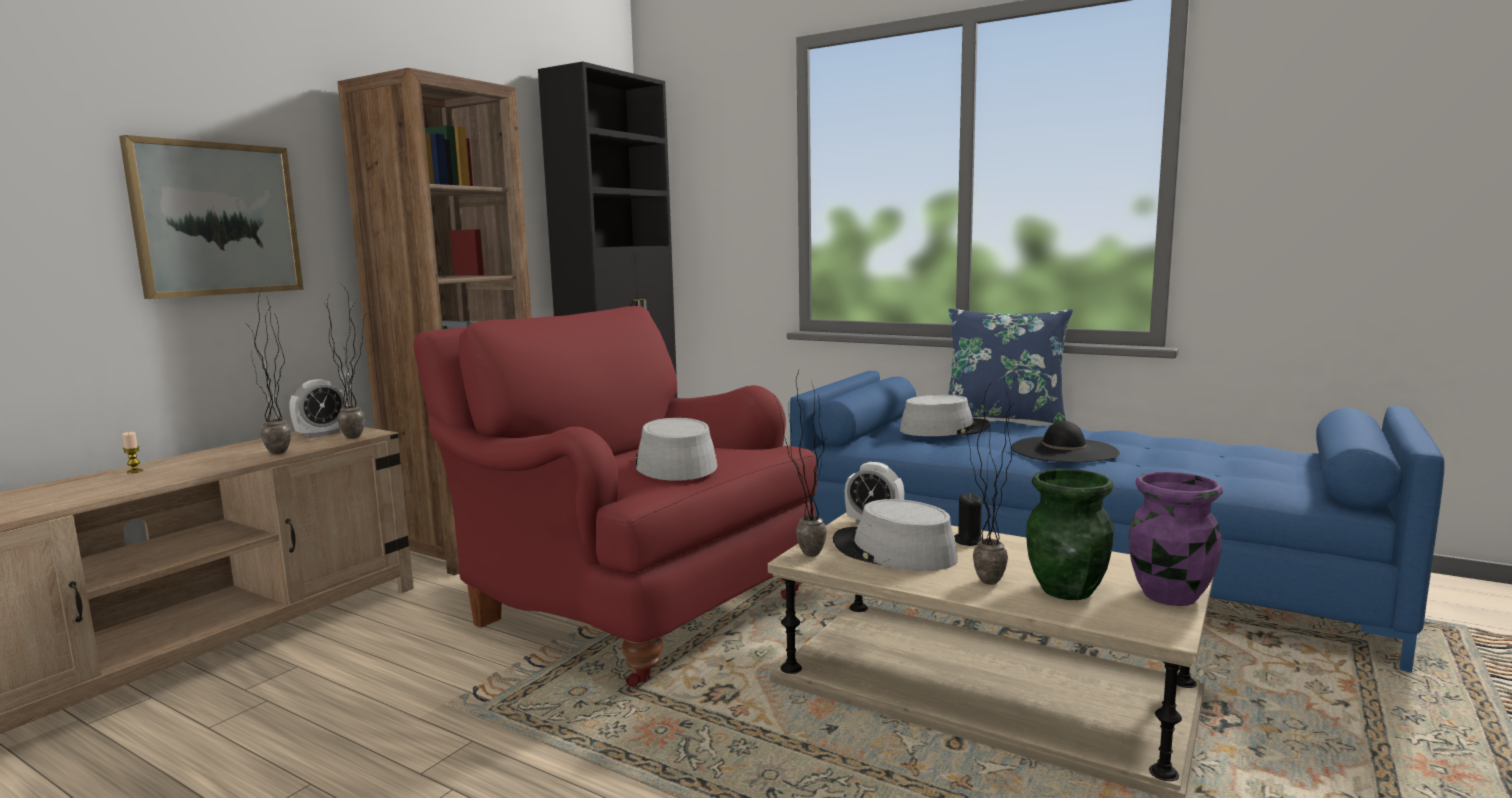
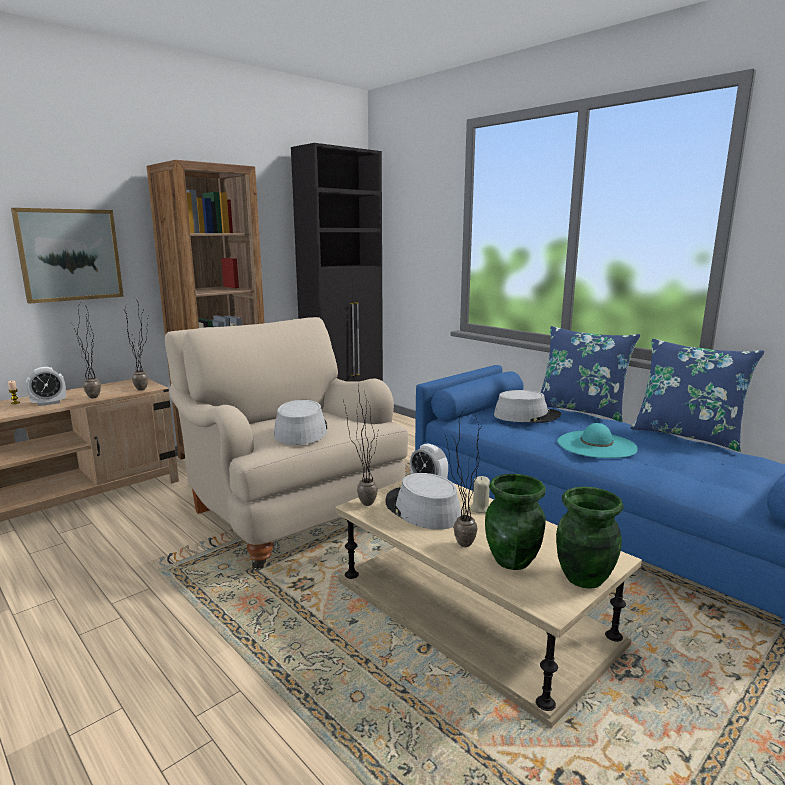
camera: 15 degrees right, 5 degrees up
alarm clock [289,379,348,438] -> alarm clock moved to [26,367,66,406]
red armchair [413,306,817,687] -> beige armchair [165,317,408,570]
black candle [954,493,982,546] -> beige candle [470,476,490,513]
black hat [1010,421,1120,462] -> turquoise hat [557,423,638,458]
purple vase [1129,472,1223,606] -> green vase [556,486,624,589]
none -> blue pillow [631,339,764,452]

